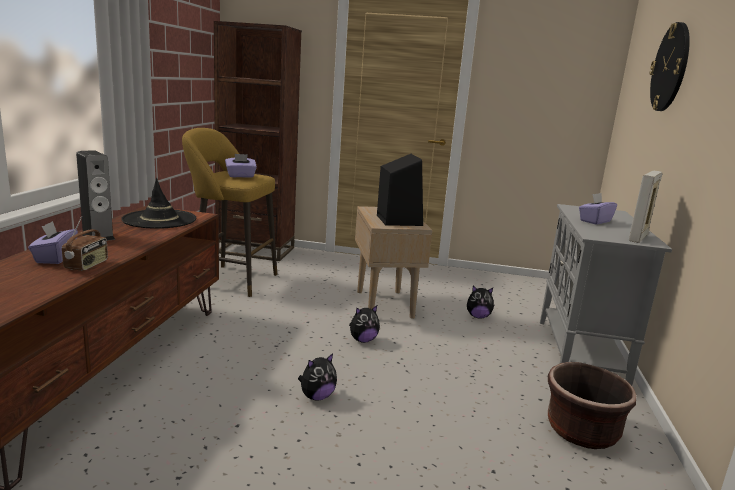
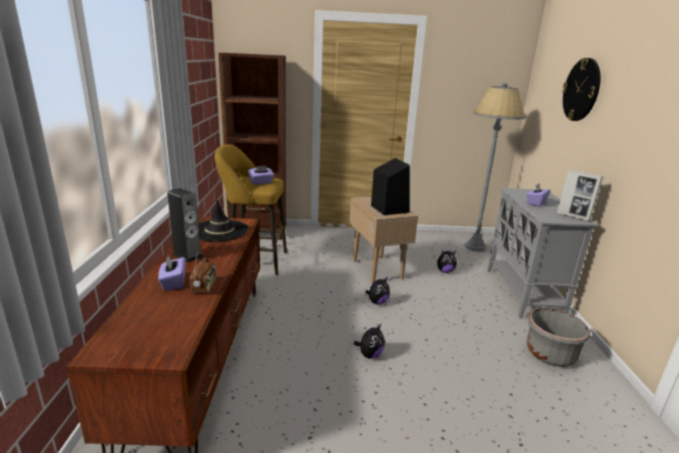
camera: 10 degrees left, 5 degrees up
brown planter [548,362,636,449] -> grey planter [527,307,591,367]
picture frame [629,171,663,243] -> picture frame turned 75 degrees counterclockwise [557,169,603,221]
none -> grey floor lamp [464,83,526,252]

